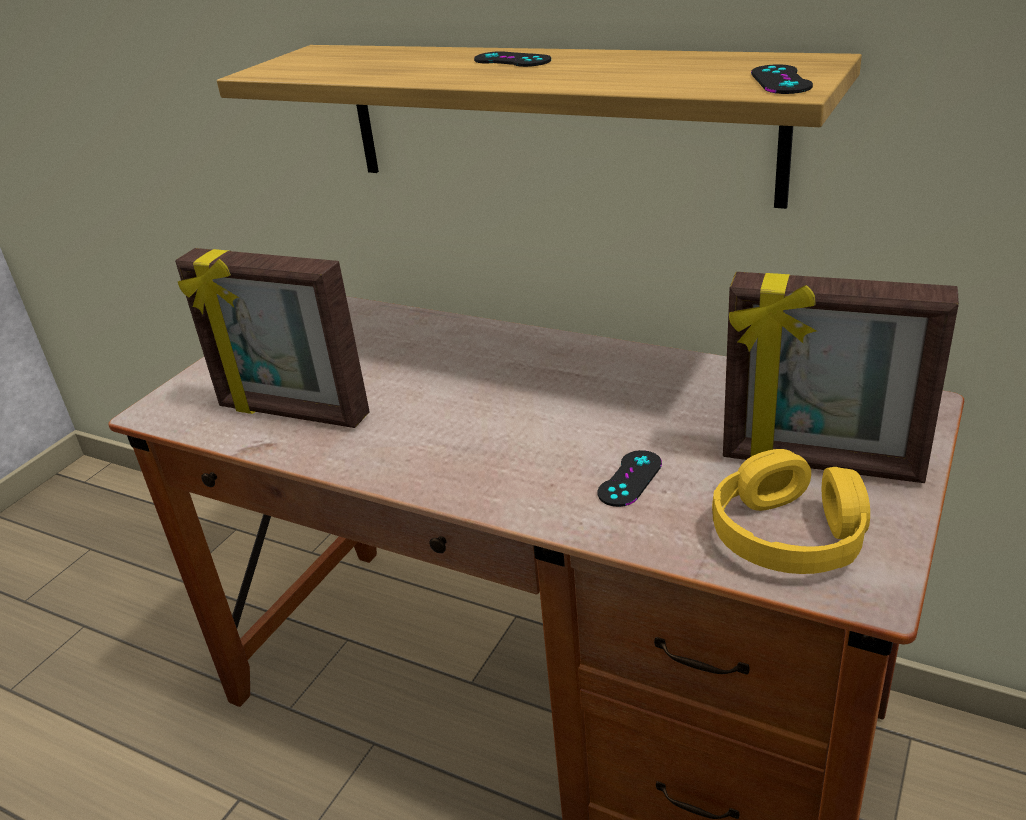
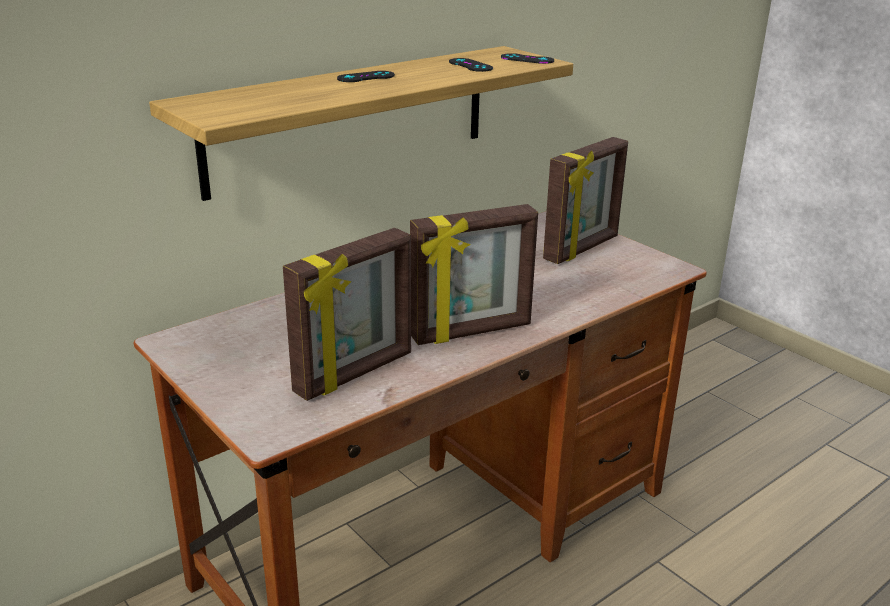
camera: 70 degrees left, 5 degrees down
black game controller [598,450,662,507] -> black game controller moved to [449,58,493,72]
yellow headphones [712,449,870,574] -> none
none -> picture frame [410,204,538,345]

